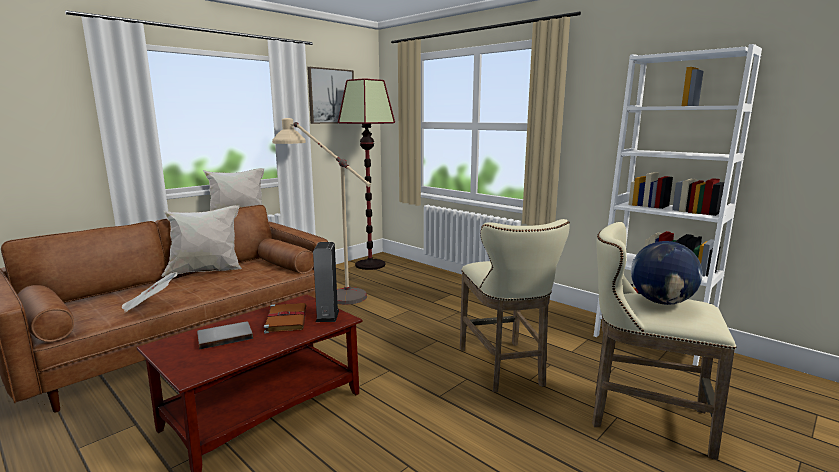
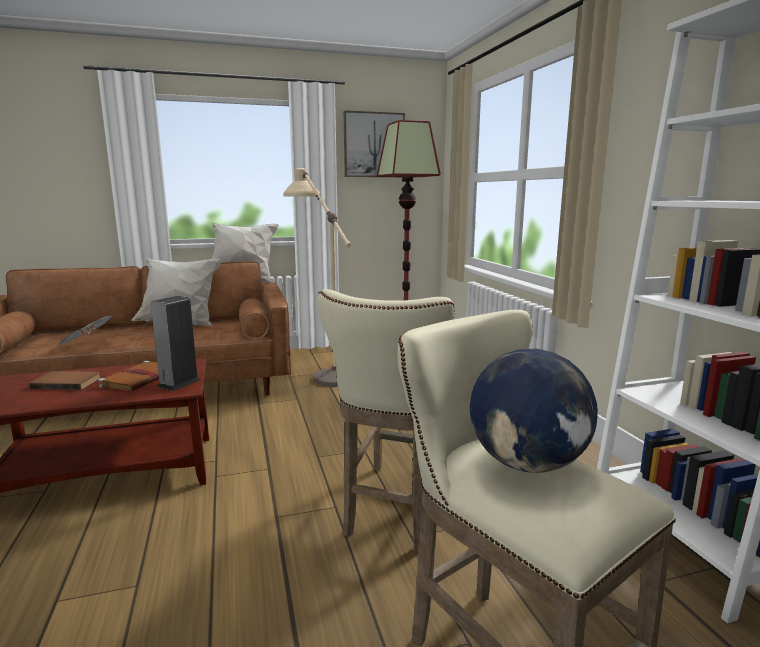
camera: 30 degrees right, 0 degrees up
grey book [197,322,253,349] -> brown book [29,371,101,390]

